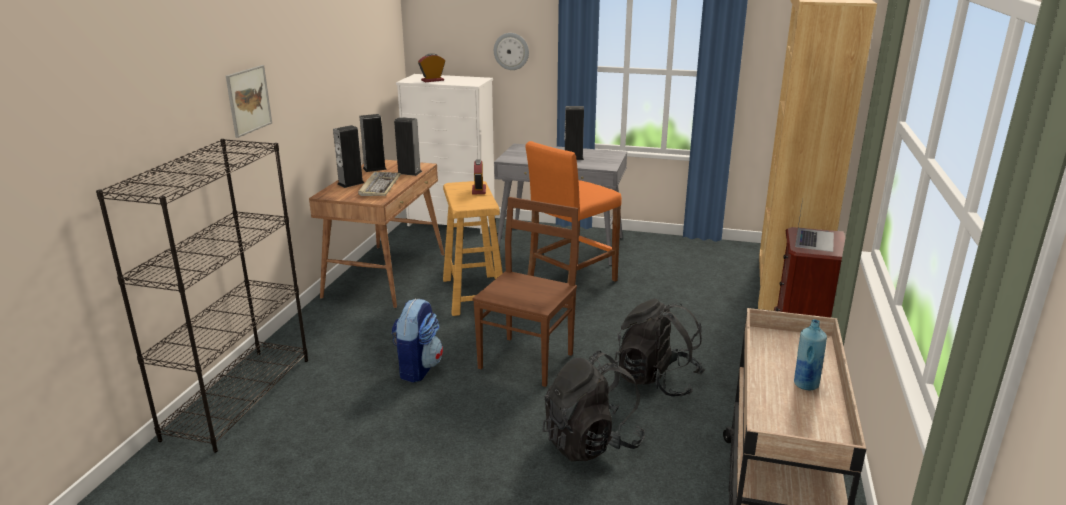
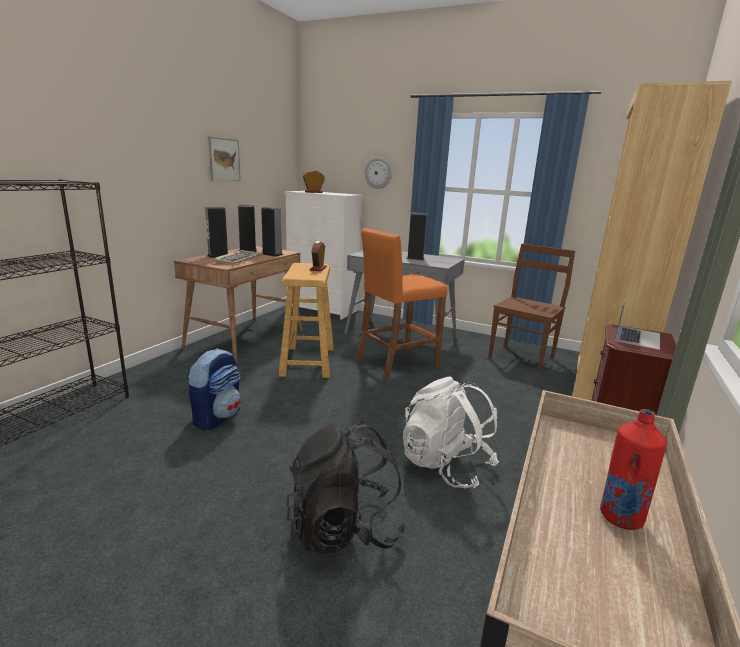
camera: 10 degrees right, 5 degrees down
picture [226,65,272,138] -> picture moved to [208,136,241,181]
brown chair [472,197,578,387] -> brown chair moved to [488,244,575,372]
black backpack [615,299,705,397] -> white backpack [403,376,499,489]
blue bottle [794,319,827,390] -> red bottle [600,409,667,530]

